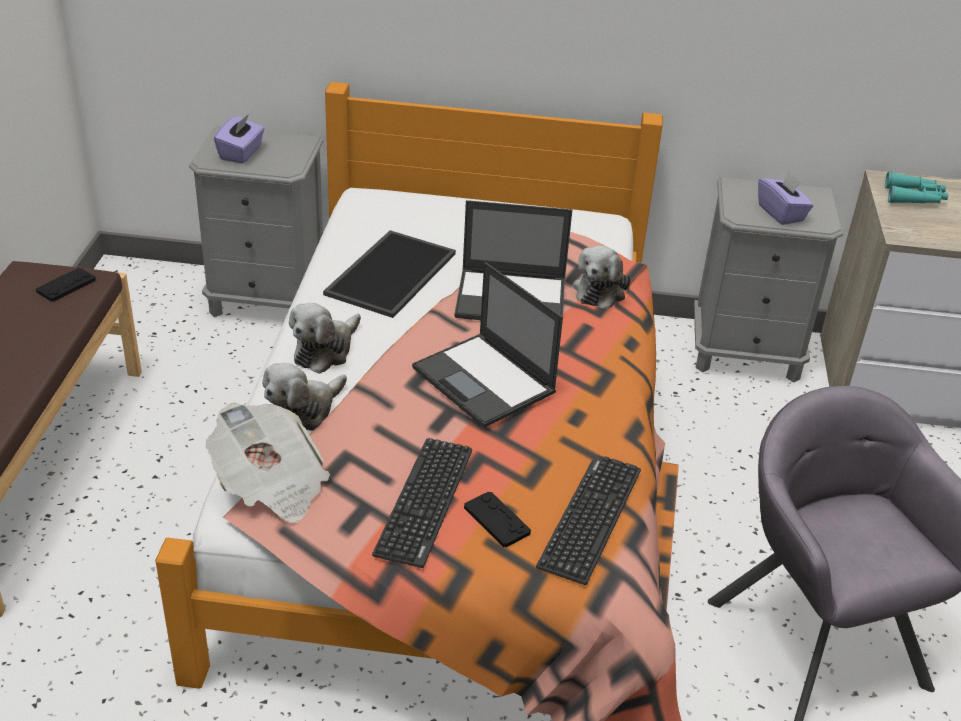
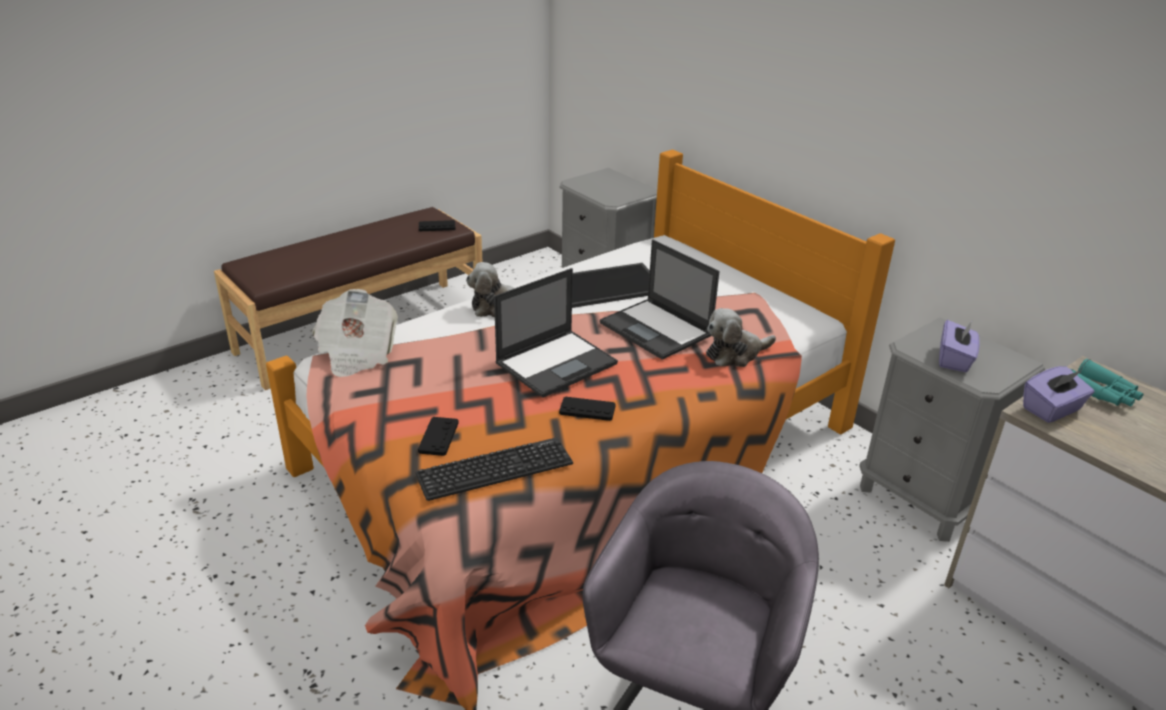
camera: 45 degrees right, 5 degrees down
purple tissue box [214,114,265,164] -> purple tissue box moved to [1023,366,1094,423]
plush toy [262,363,347,431] -> none
keyboard [372,438,472,568] -> none
laptop [412,262,563,428] -> laptop turned 135 degrees counterclockwise [494,268,618,398]
none -> black game controller [559,397,616,421]

